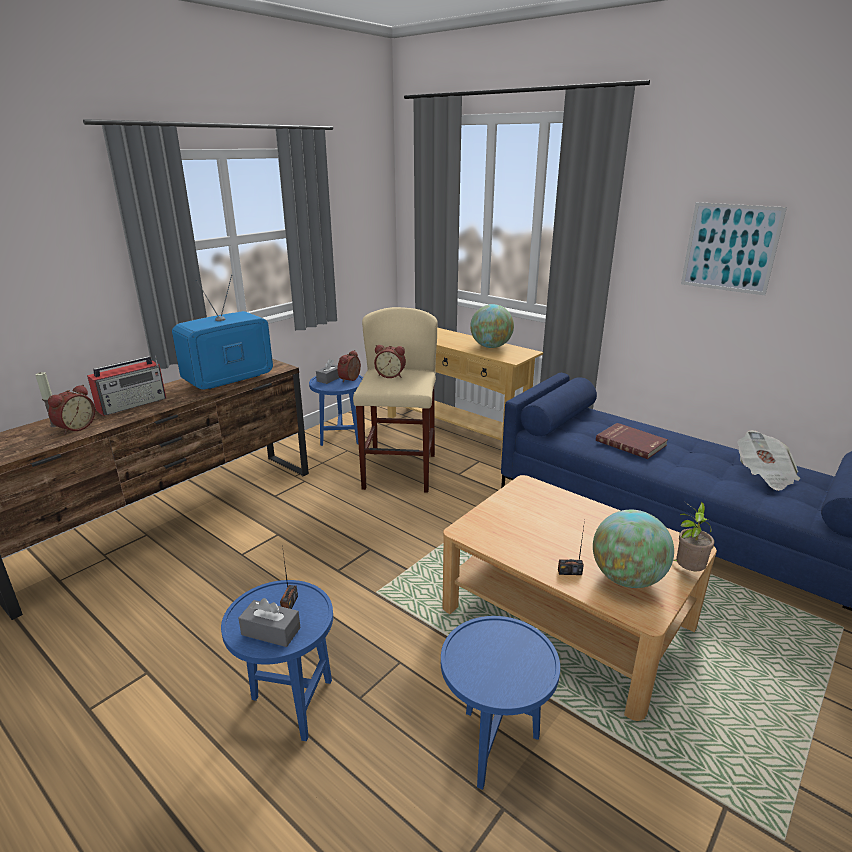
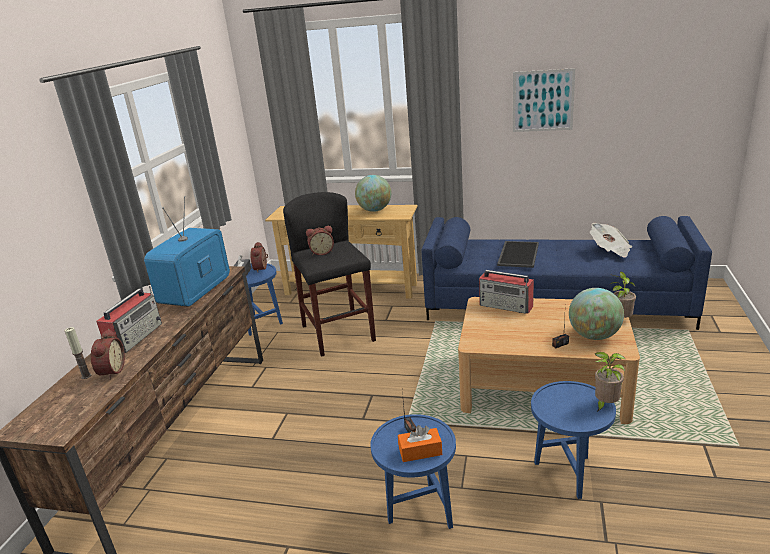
camera: 25 degrees left, 0 degrees up
grey tissue box [238,598,300,647] -> orange tissue box [398,425,442,462]
beige stool [353,307,437,493] -> black stool [283,192,376,357]
red book [596,423,668,459] -> tray [497,241,539,268]
none -> radio [479,270,534,314]
none -> potted plant [595,352,625,412]

